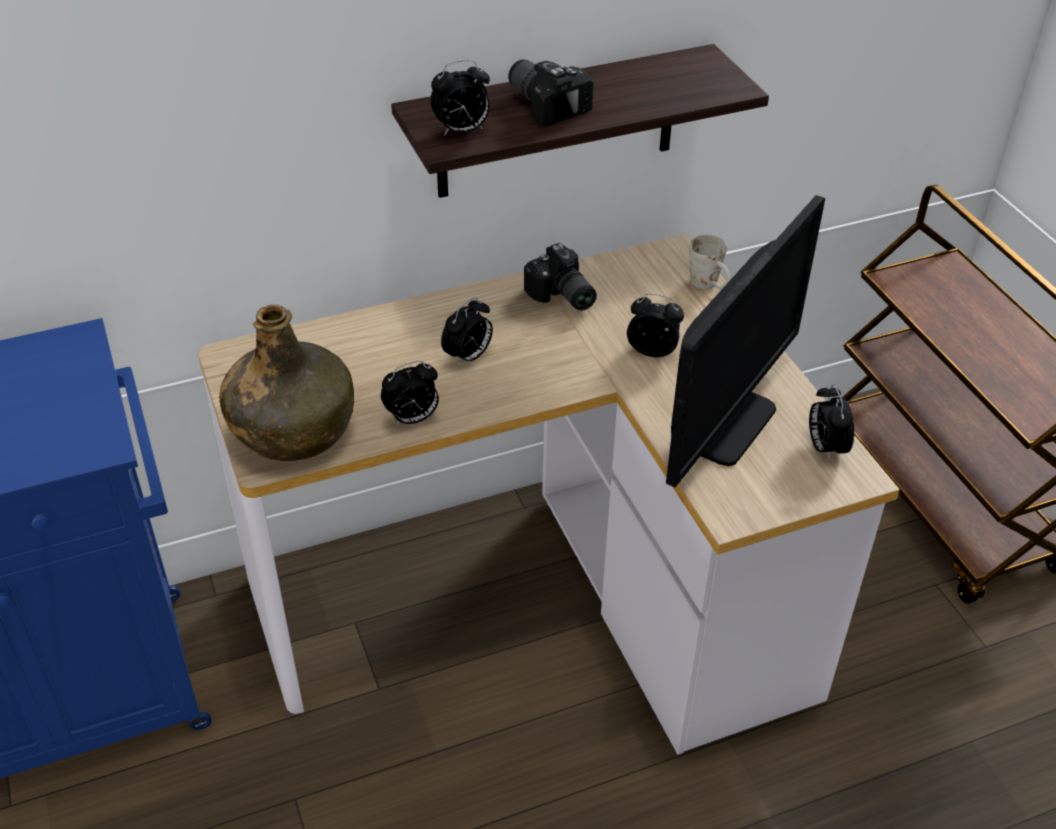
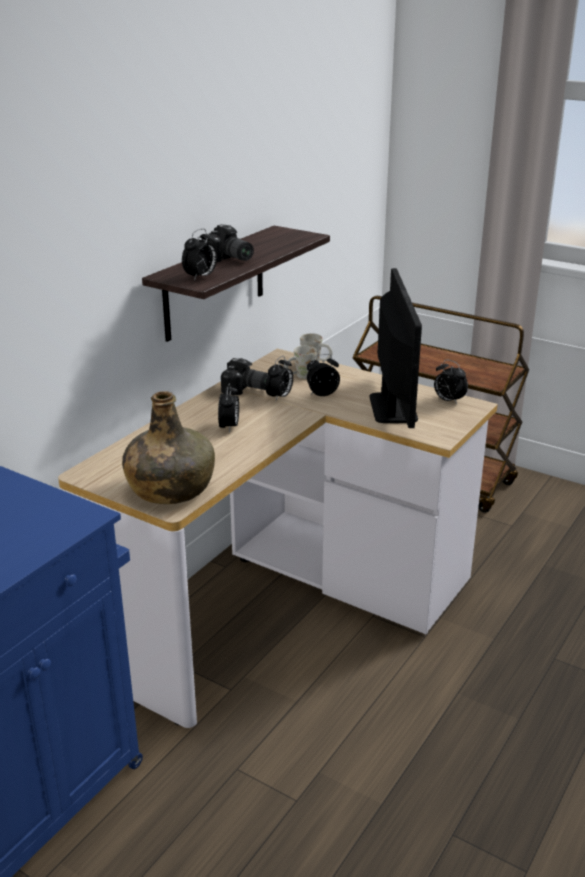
camera: 35 degrees left, 15 degrees down
alarm clock [381,361,439,426] -> alarm clock moved to [265,356,293,401]
camera [508,59,594,127] -> camera turned 150 degrees counterclockwise [202,224,254,262]
none -> white mug [285,346,317,379]

